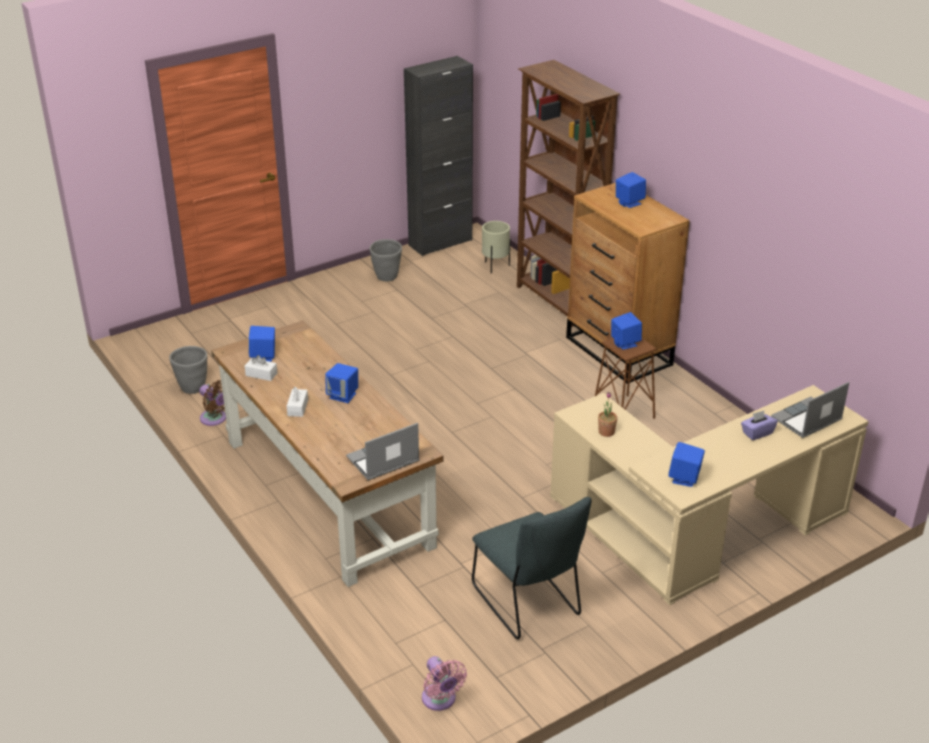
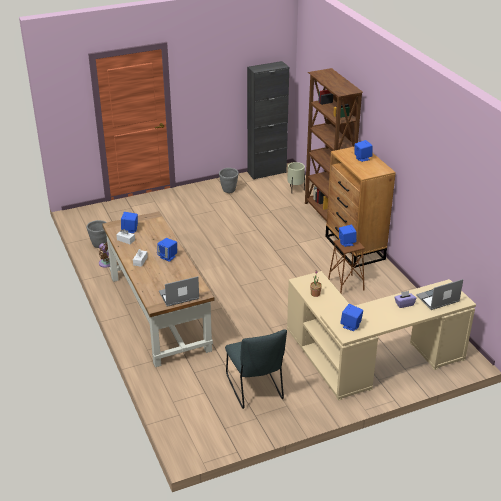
camera: 10 degrees right, 0 degrees up
pink fan [422,656,467,711] -> none

